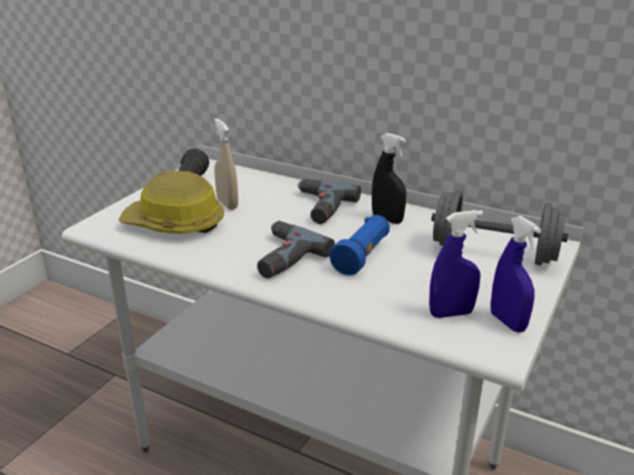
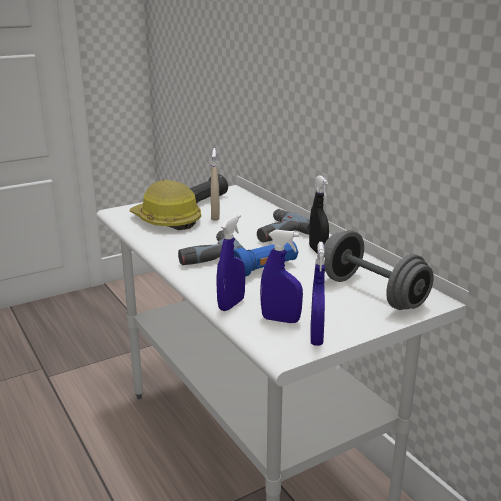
camera: 30 degrees right, 5 degrees down
none -> blue spray bottle [216,214,245,311]

